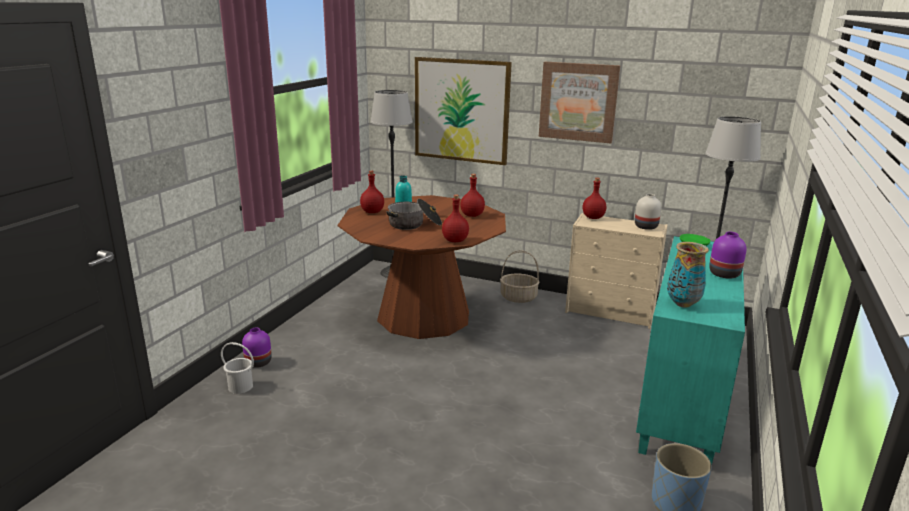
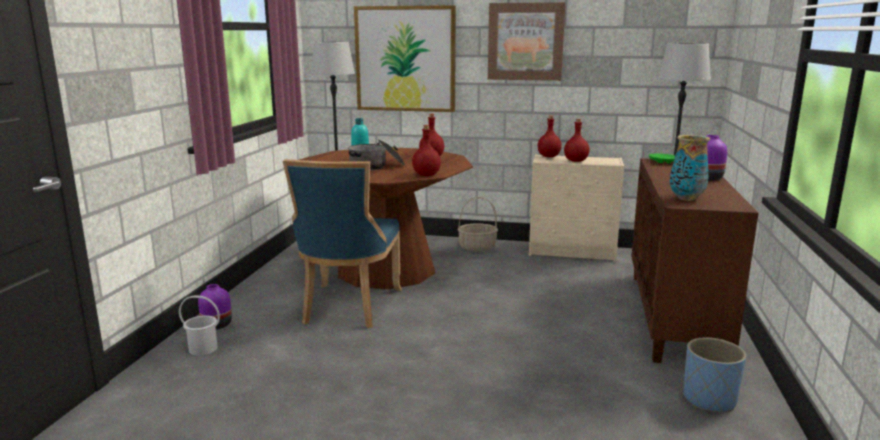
camera: 10 degrees left, 5 degrees down
red bottle [360,171,384,213] -> red bottle moved to [564,119,589,162]
white vase [635,194,661,230] -> none
turquoise cabinet [636,236,745,465] -> brown cabinet [631,158,758,363]
none -> blue chair [283,159,402,328]

